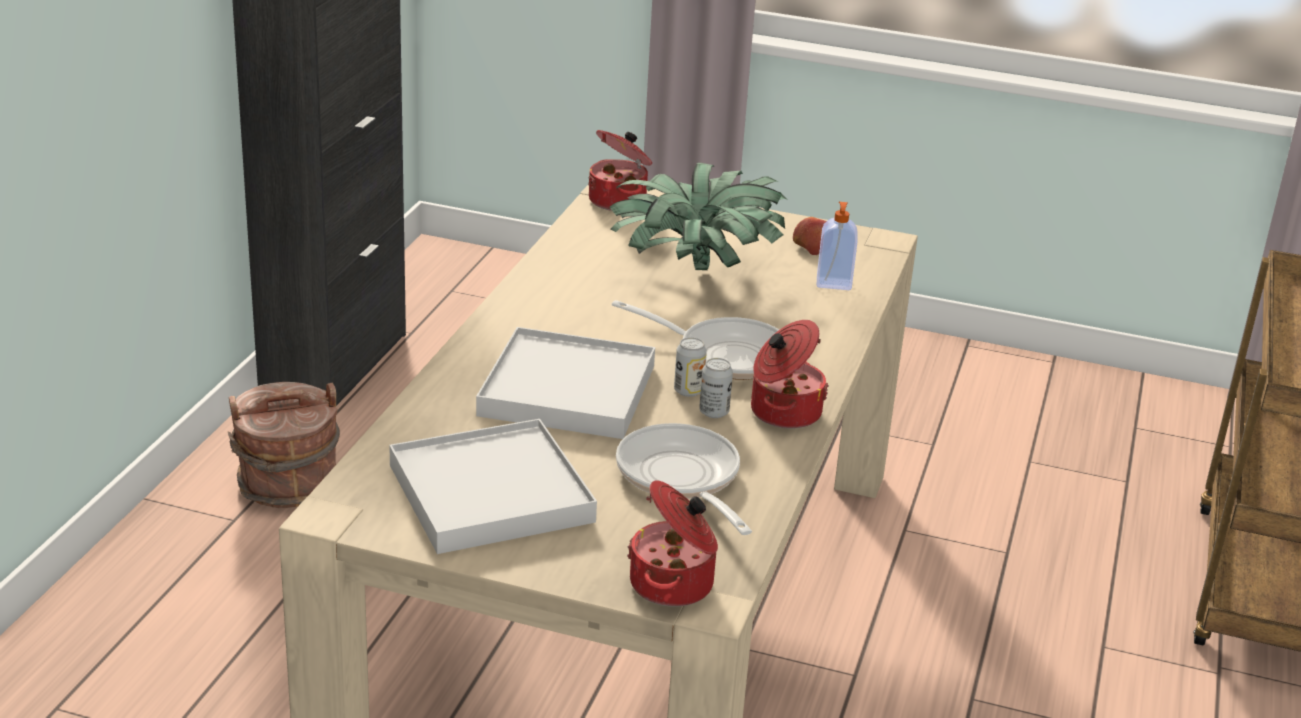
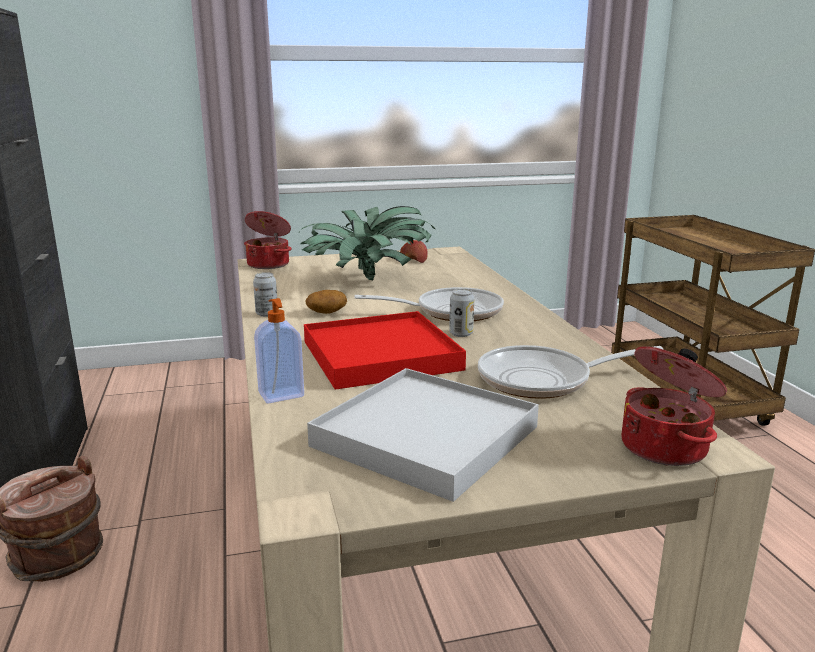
camera: 30 degrees left, 10 degrees down
white tray [476,327,655,439] -> red tray [304,311,466,390]
frying pan [616,423,752,535] -> frying pan turned 45 degrees counterclockwise [478,345,664,399]
can [699,358,733,418] -> can moved to [253,272,277,317]
cooking pot [751,320,829,429] -> none
soap dispenser [817,202,858,290] -> soap dispenser moved to [254,298,304,404]
none -> potato [305,290,347,314]

